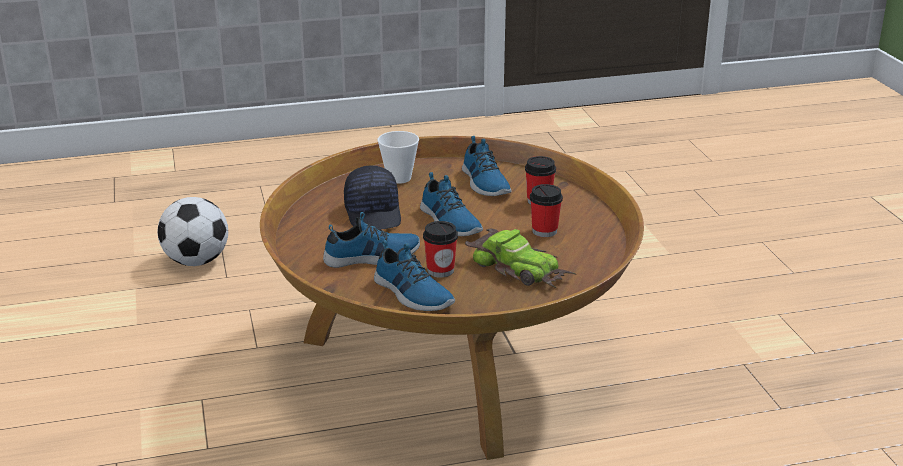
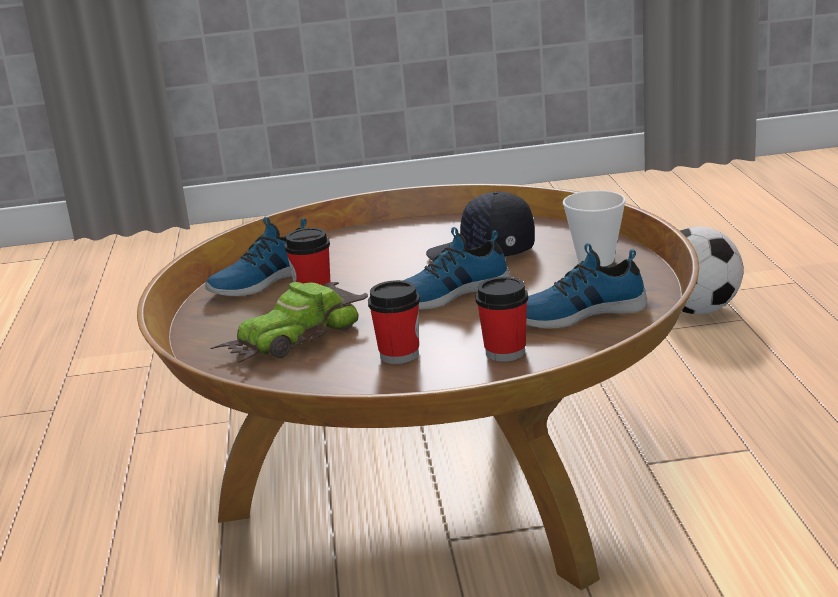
camera: 100 degrees right, 5 degrees down
shoe [323,212,420,268] -> none

